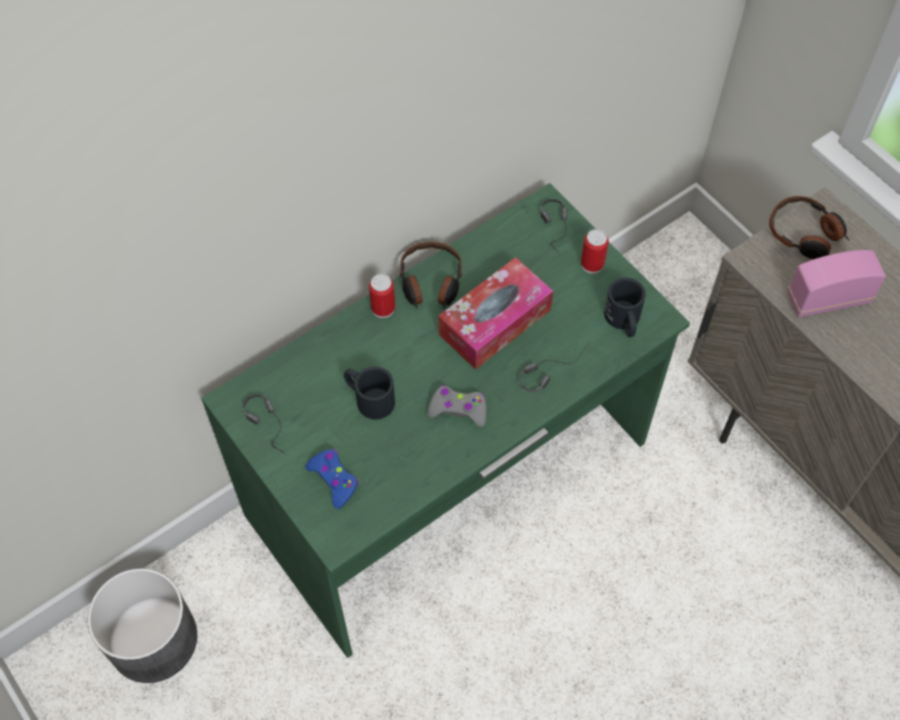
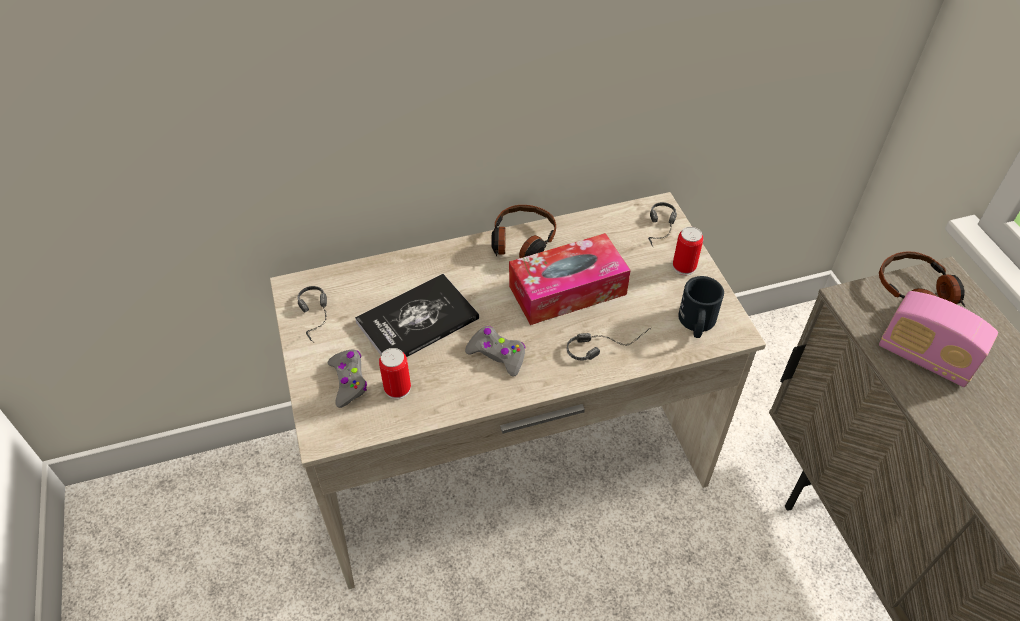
camera: 20 degrees right, 10 degrees down
grey planter [88,568,197,683] -> none
green desk [201,183,690,658] -> beige desk [270,192,766,589]
blue game controller [305,449,358,509] -> grey game controller [328,350,367,408]
black mug [344,366,395,419] -> book [355,274,479,357]
can [369,274,395,318] -> can moved to [379,348,411,399]
radio [787,250,886,317] -> radio turned 150 degrees counterclockwise [879,291,998,387]

